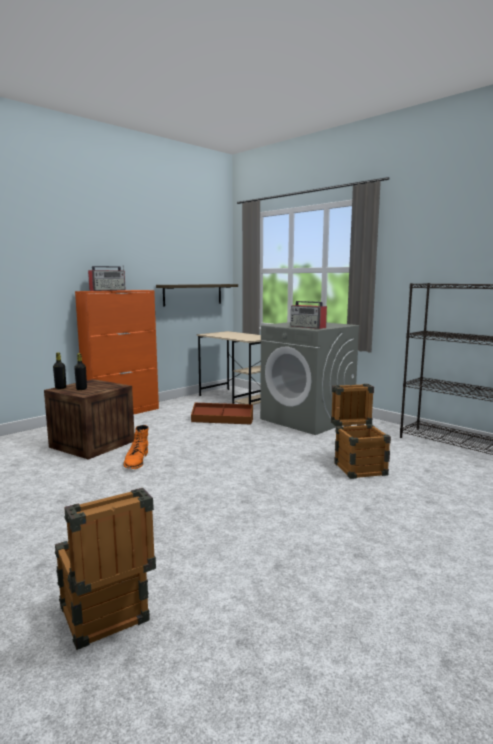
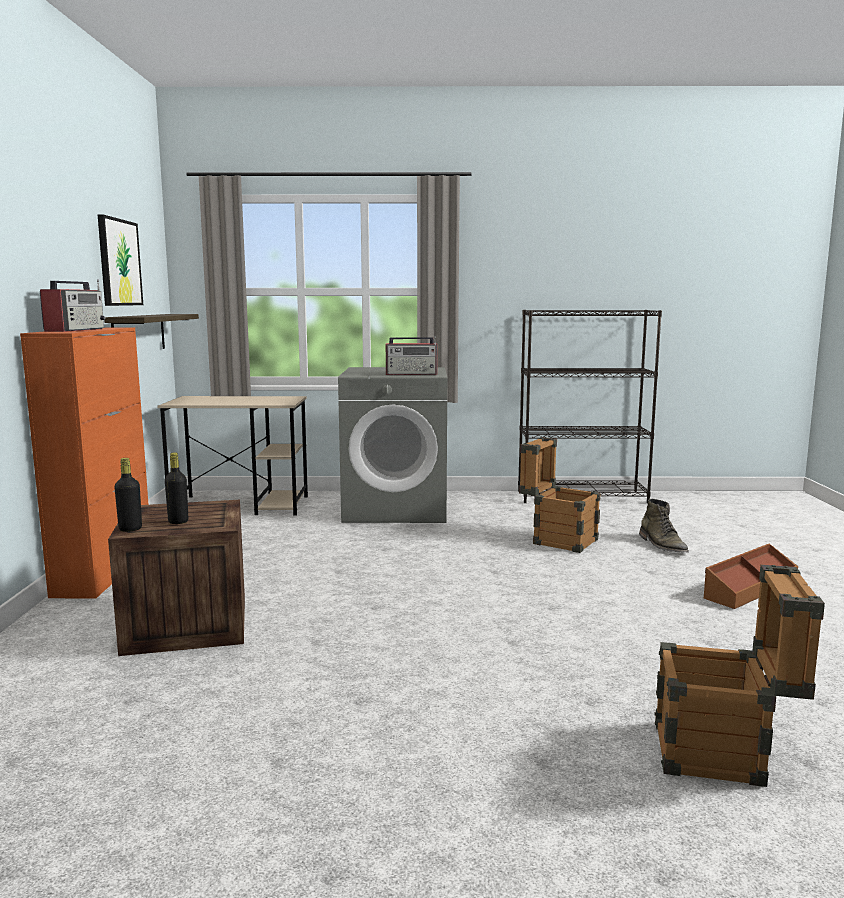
camera: 45 degrees left, 0 degrees up
orange boot [123,425,149,469] -> none
brown storage box [191,403,253,425] -> brown storage box moved to [704,544,798,609]
none -> picture [97,214,143,306]
none -> green boot [639,499,689,553]

